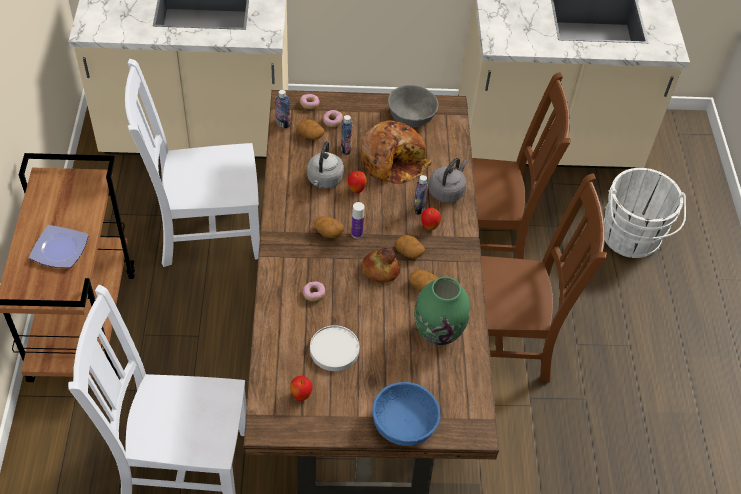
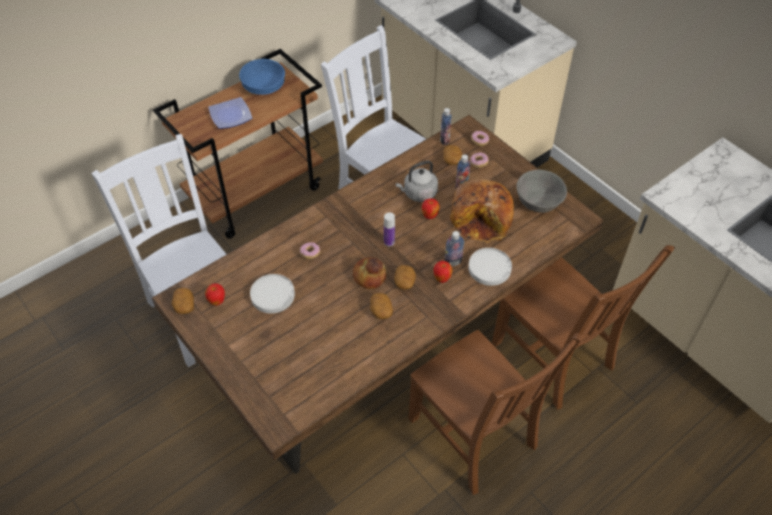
camera: 55 degrees right, 0 degrees up
potato [314,216,344,238] -> potato moved to [172,288,194,314]
blue bowl [372,382,440,446] -> blue bowl moved to [239,59,285,95]
green vase [414,277,470,345] -> none
grey kettle [429,158,467,203] -> white plate [468,248,512,286]
white bucket [604,168,686,258] -> none

